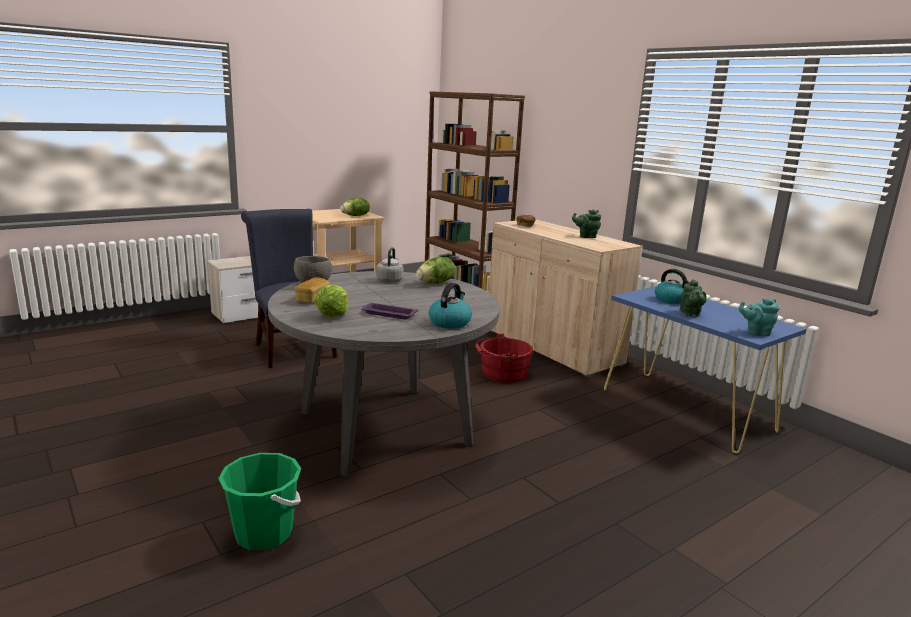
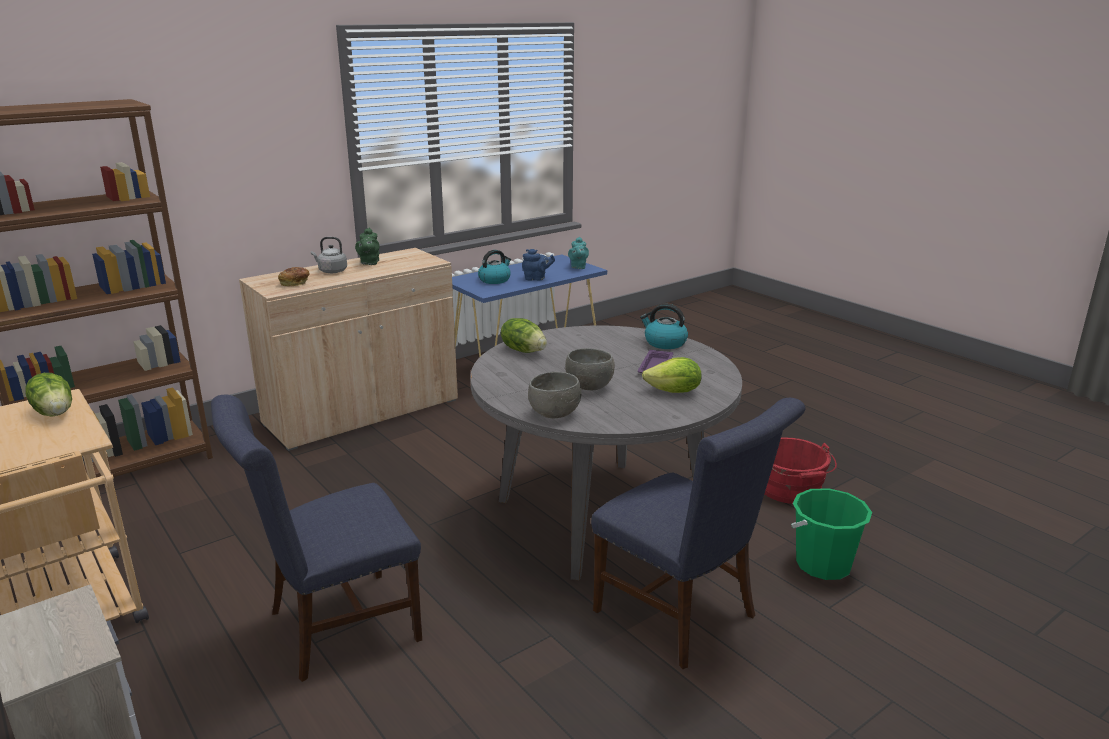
camera: 90 degrees left, 5 degrees up
bread [295,277,329,303] -> none
grey kettle [376,247,404,283] -> grey kettle moved to [311,237,347,273]
red bucket [475,334,533,383] -> red bucket moved to [765,437,837,504]
green teapot [680,279,707,317] -> blue teapot [522,249,555,280]
none -> grey bowl [565,348,615,390]
none -> blue chair [591,398,805,669]

